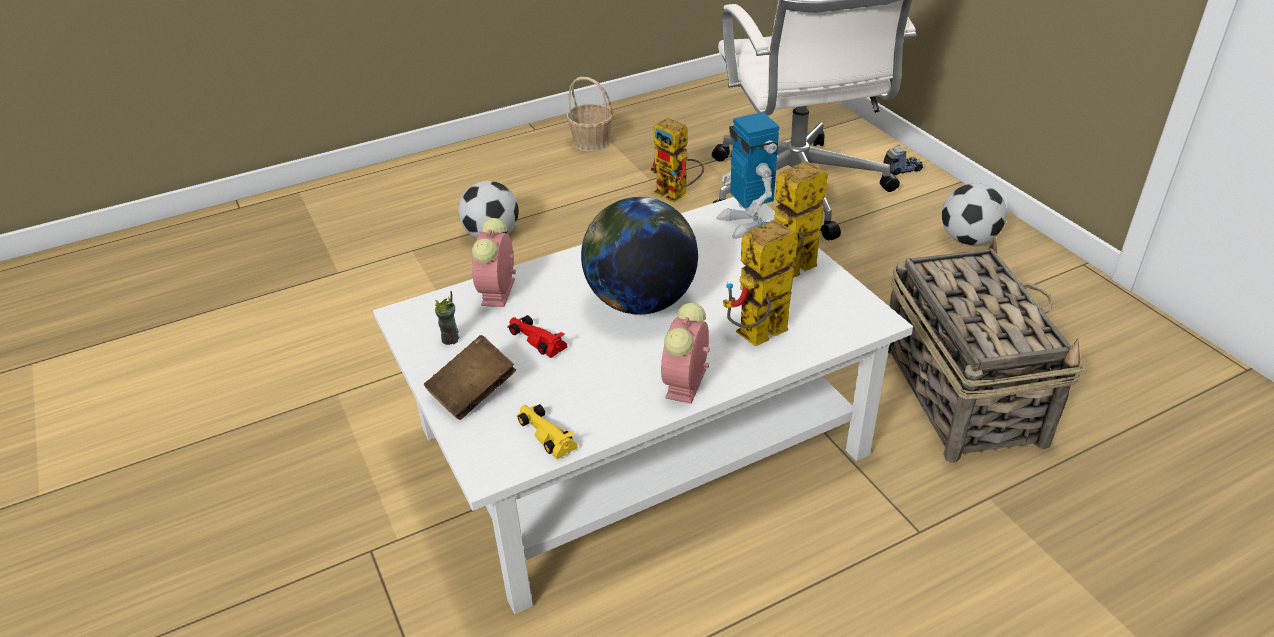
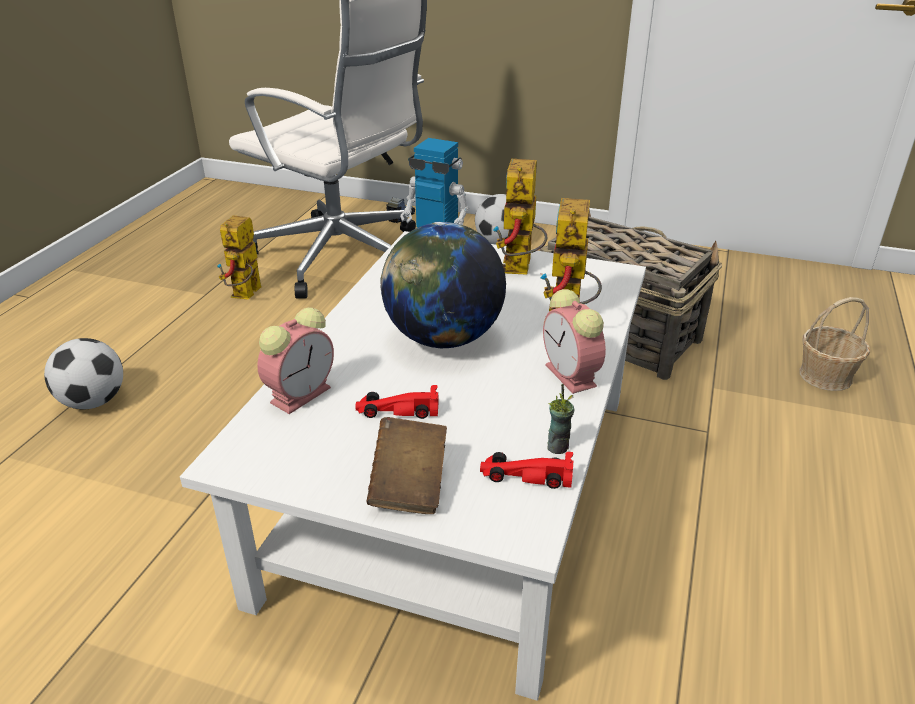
camera: 45 degrees left, 5 degrees down
cup [435,291,460,345] -> cup moved to [547,384,574,454]
alarm clock [472,218,516,307] -> alarm clock turned 105 degrees counterclockwise [257,307,334,414]
yellow toy car [516,404,578,459] -> red toy car [480,452,573,489]
basket [566,77,614,152] -> basket moved to [799,297,870,391]
toy robot [650,118,704,203] -> toy robot turned 105 degrees clockwise [217,215,262,300]

